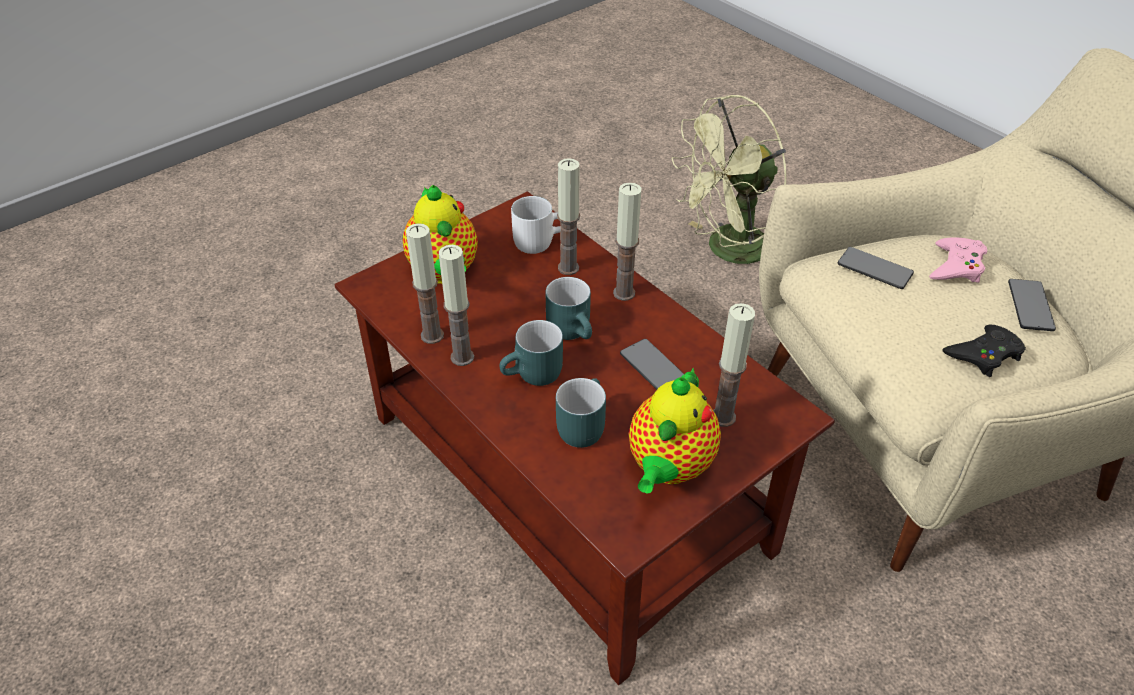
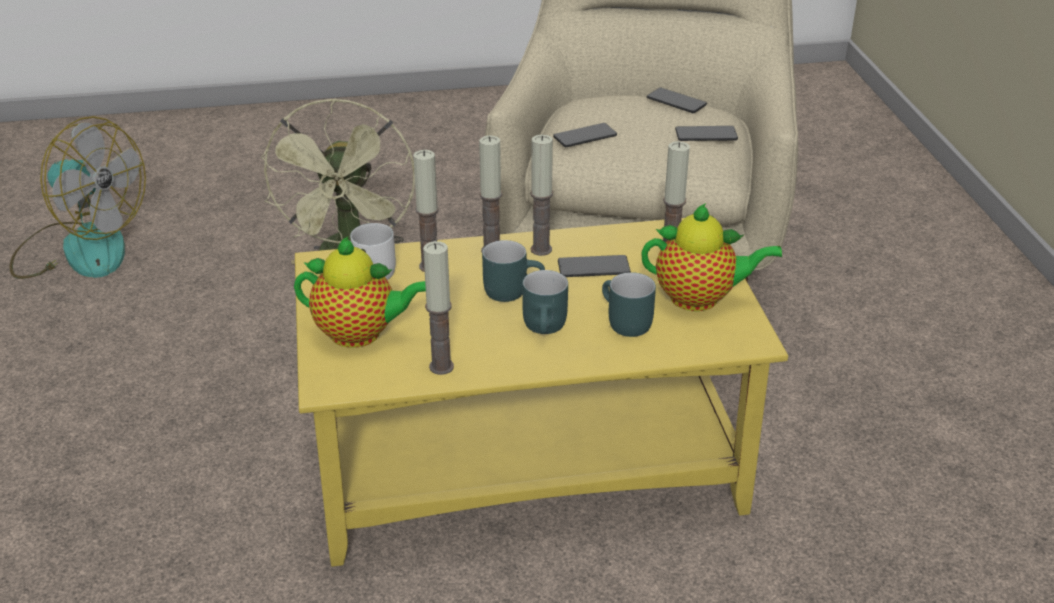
camera: 60 degrees left, 10 degrees down
brown coffee table [335,191,835,685] -> yellow coffee table [295,218,788,567]
candle [439,245,474,366] -> candle moved to [530,134,553,256]
teapot [629,367,721,494] -> teapot turned 45 degrees counterclockwise [641,203,782,311]
pink game controller [929,237,987,283] -> none
black game controller [943,325,1026,377] -> phone [675,126,738,141]
none -> fan [10,116,146,279]

